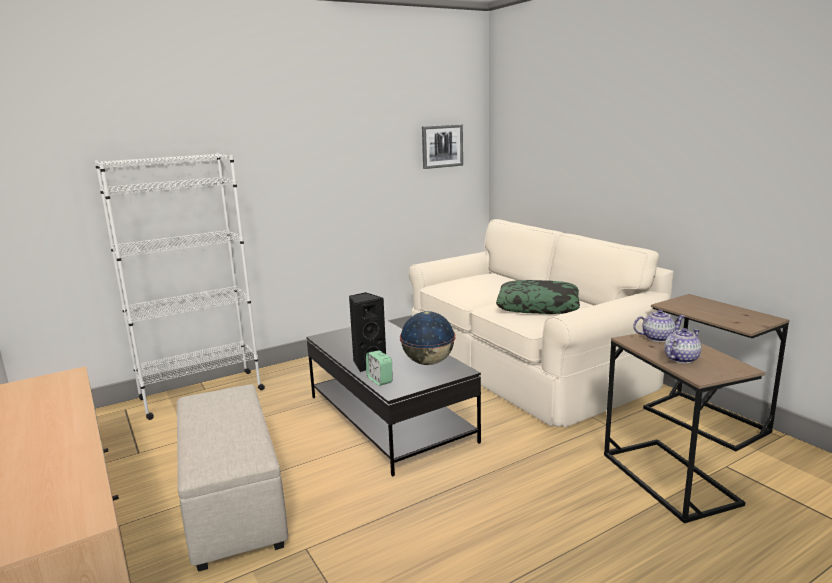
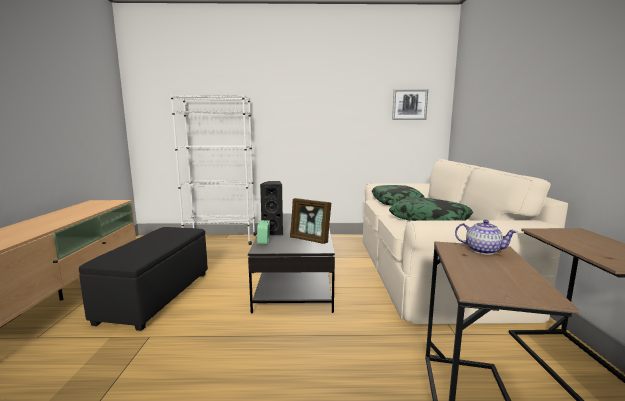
camera: 30 degrees right, 5 degrees down
beige ottoman [177,384,288,572] -> black ottoman [79,227,208,331]
globe [400,311,456,365] -> picture frame [290,198,331,244]
teapot [664,328,701,363] -> none
none -> pillow [372,185,425,205]

